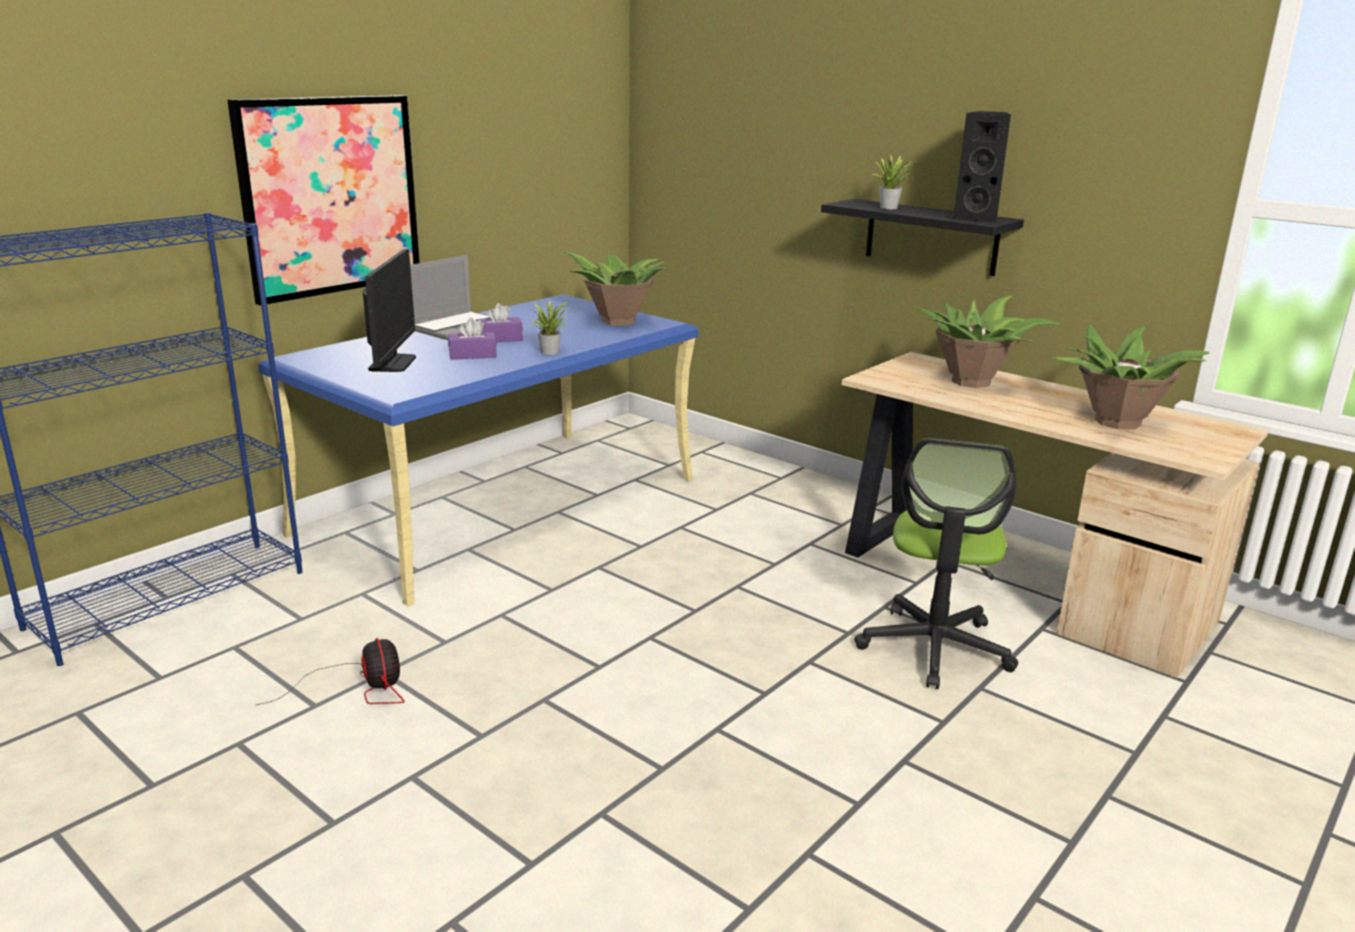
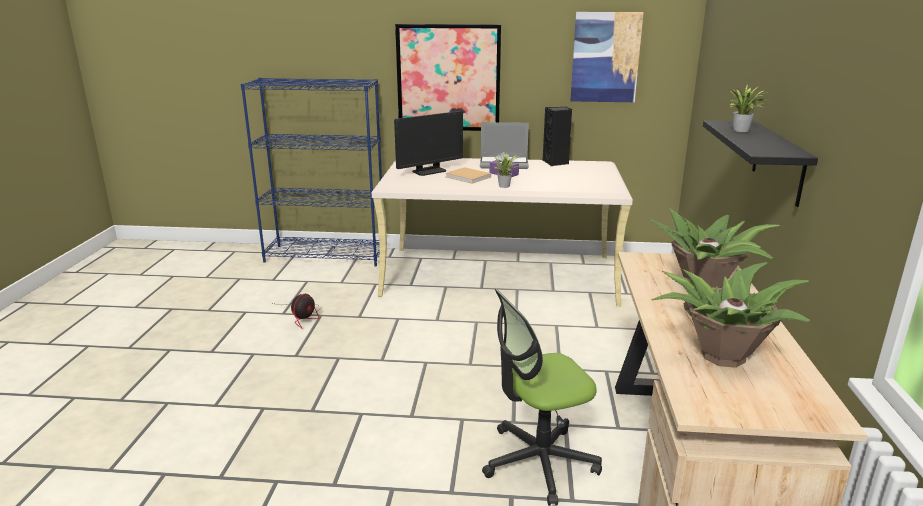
camera: 55 degrees right, 0 degrees up
blue desk [258,294,698,606] -> beige desk [371,158,633,307]
purple tissue box [448,318,497,360] -> beige book [446,167,491,184]
potted plant [563,251,666,326] -> none
black speaker [953,111,1011,222] -> black speaker moved to [543,107,572,166]
none -> picture [570,12,644,102]

